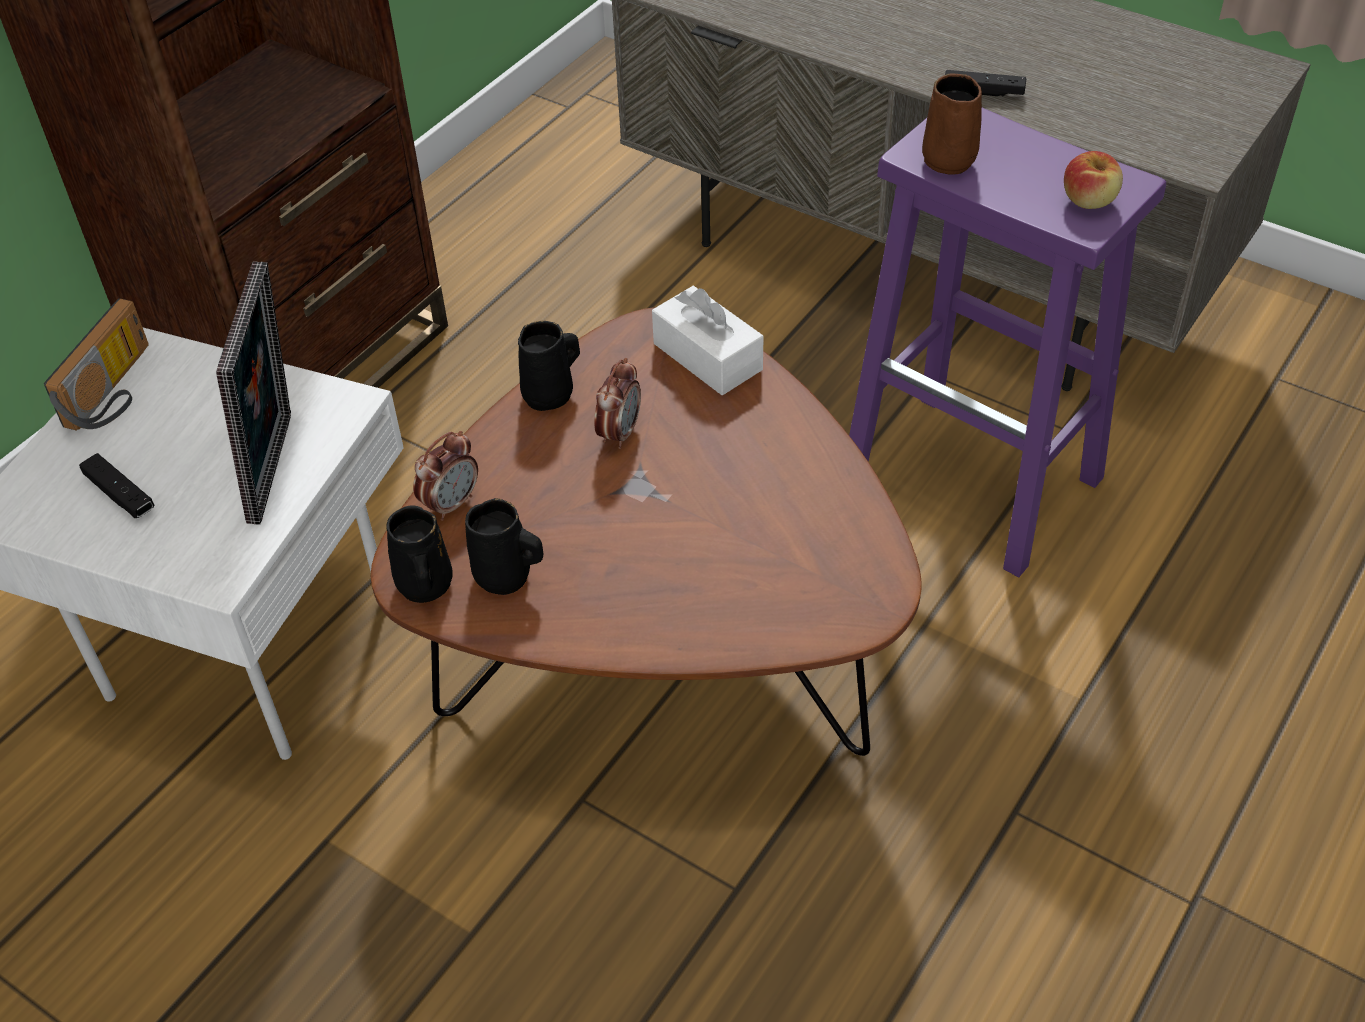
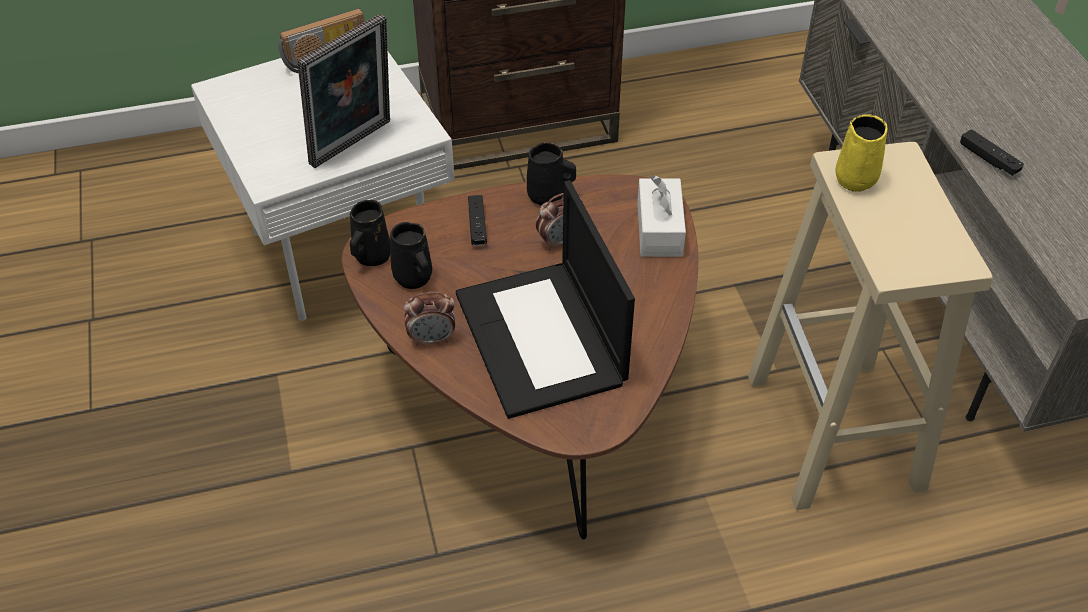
camera: 40 degrees right, 0 degrees up
black game controller [79,453,155,518] -> black game controller moved to [468,195,487,246]
alarm clock [413,431,478,521] -> alarm clock moved to [404,292,455,346]
purple stool [849,108,1166,577] -> beige stool [748,142,993,510]
brown mug [922,74,982,175] -> yellow mug [835,115,888,192]
apple [1064,151,1123,209] -> none
none -> laptop [456,180,635,419]

